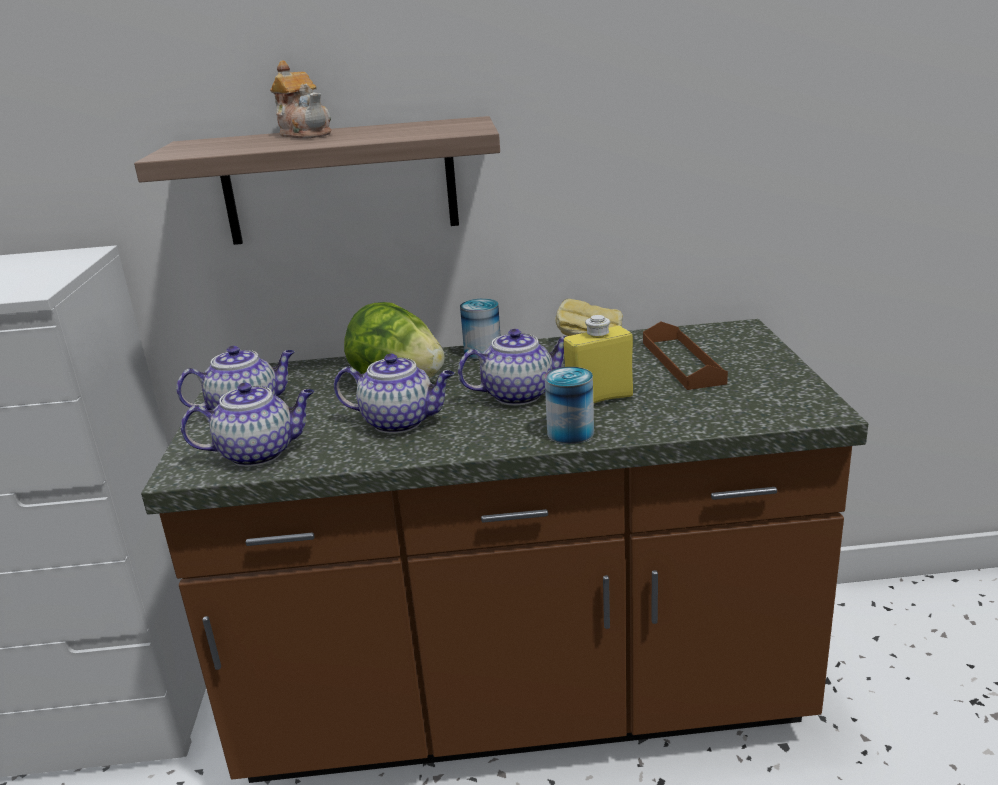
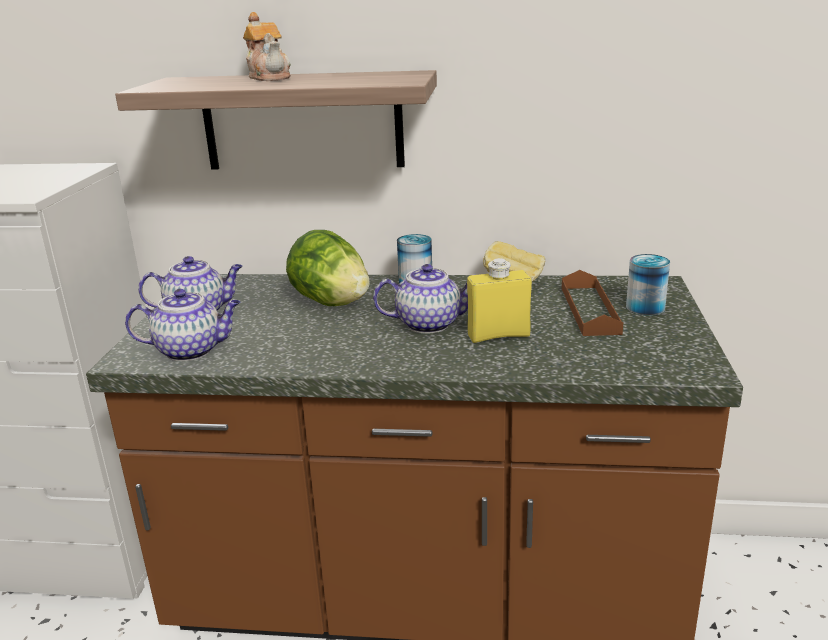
camera: 10 degrees right, 0 degrees up
teapot [334,354,454,433] -> none
can [544,367,594,444] -> can moved to [626,254,670,316]

